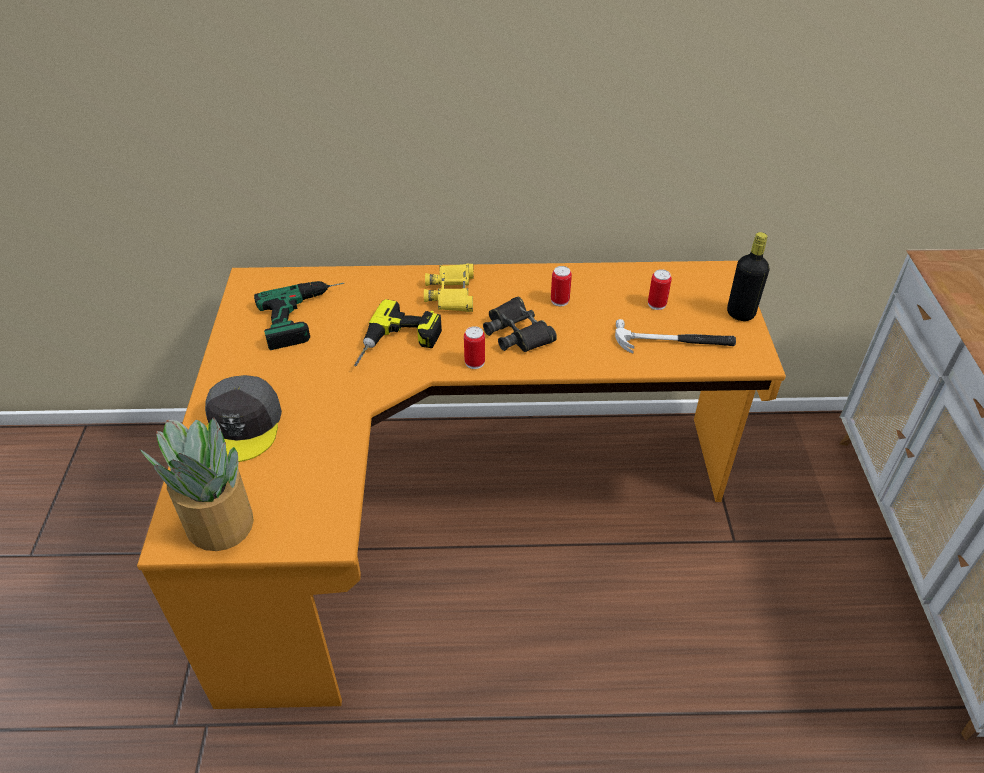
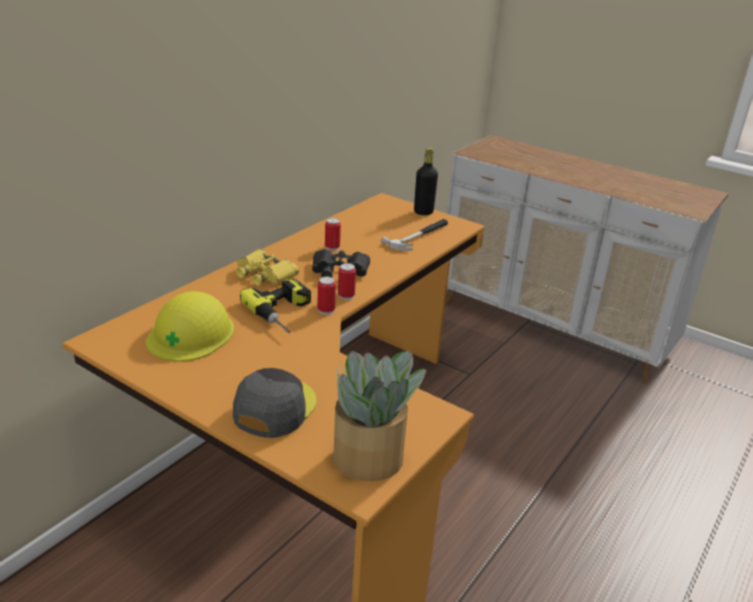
camera: 55 degrees left, 15 degrees down
grey cap [205,375,282,462] -> grey cap turned 105 degrees counterclockwise [233,368,317,438]
power drill [254,281,344,350] -> yellow hard hat [146,291,234,362]
can [648,269,672,310] -> can moved to [317,276,336,315]

